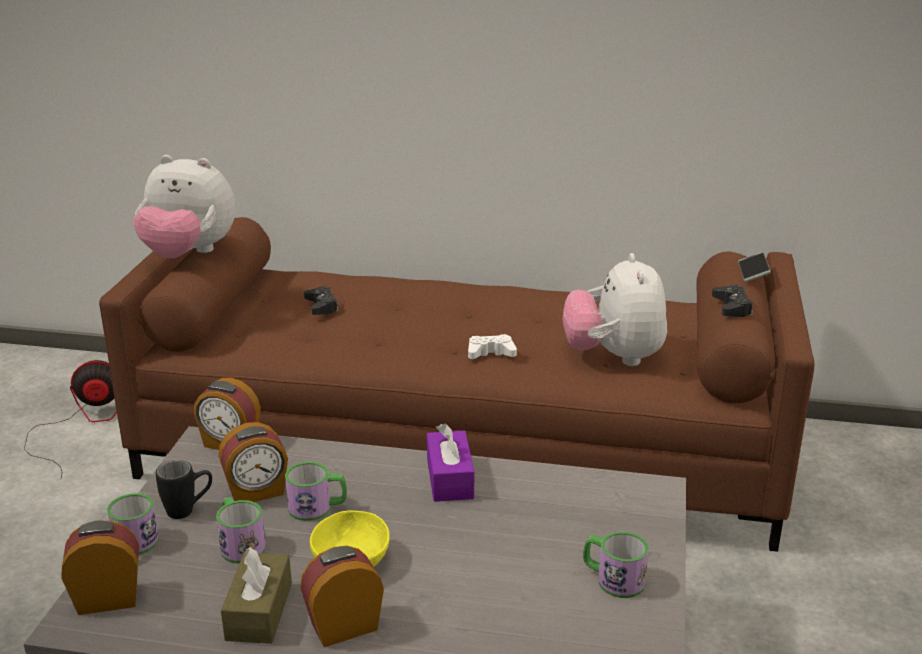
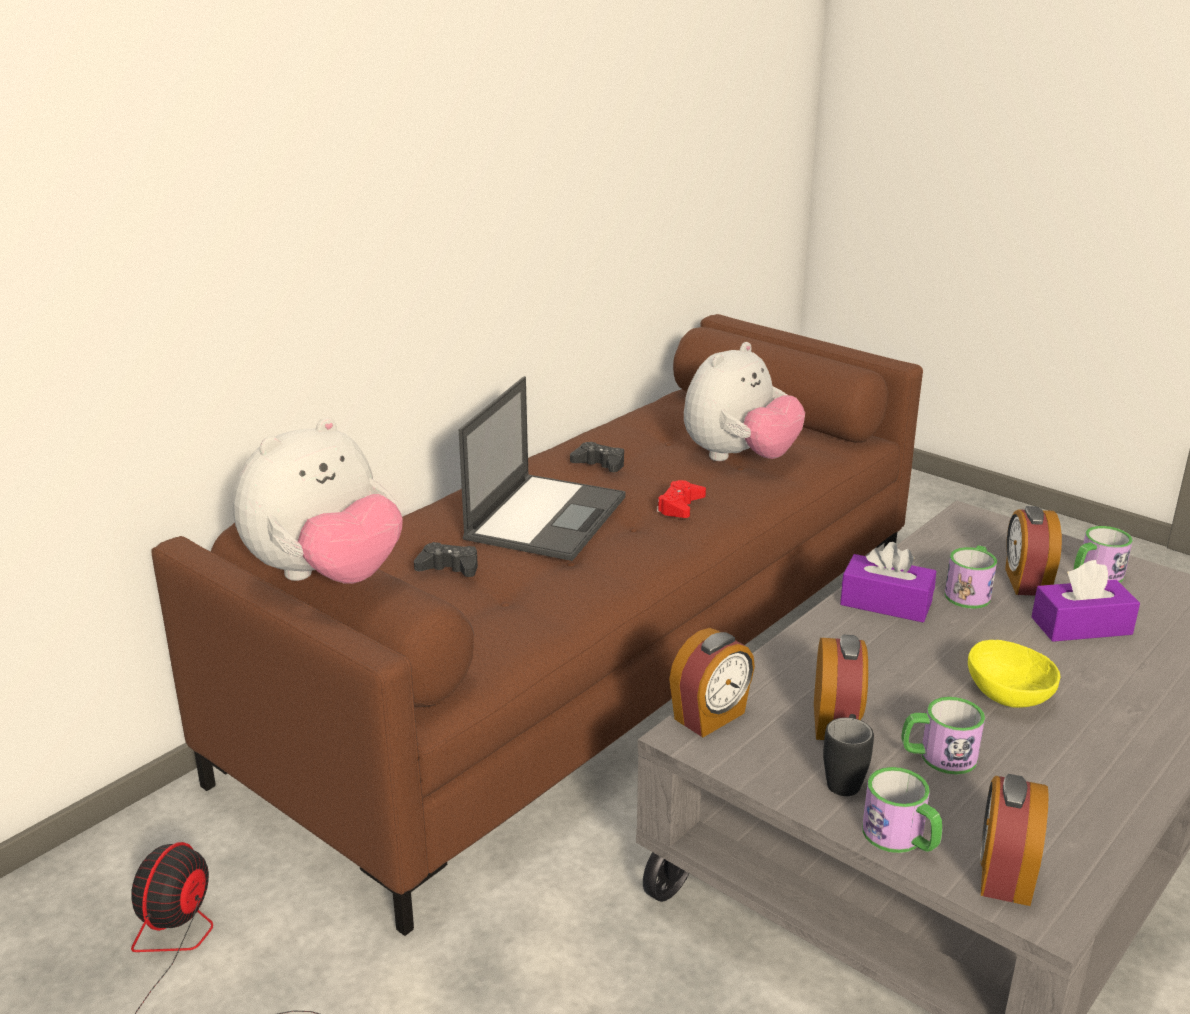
camera: 60 degrees left, 0 degrees up
brown tissue box [221,548,292,644] -> none
mug [285,462,347,521] -> mug moved to [944,545,997,608]
alarm clock [300,546,384,647] -> alarm clock moved to [1005,506,1062,596]
white game controller [468,334,517,359] -> red game controller [657,480,706,518]
plush toy [563,253,667,366] -> plush toy turned 75 degrees counterclockwise [684,342,805,461]
black game controller [712,285,753,317] -> black game controller moved to [570,442,624,472]
phone [738,252,771,282] -> none
none -> laptop [459,376,626,561]
none -> purple tissue box [1032,560,1140,642]

